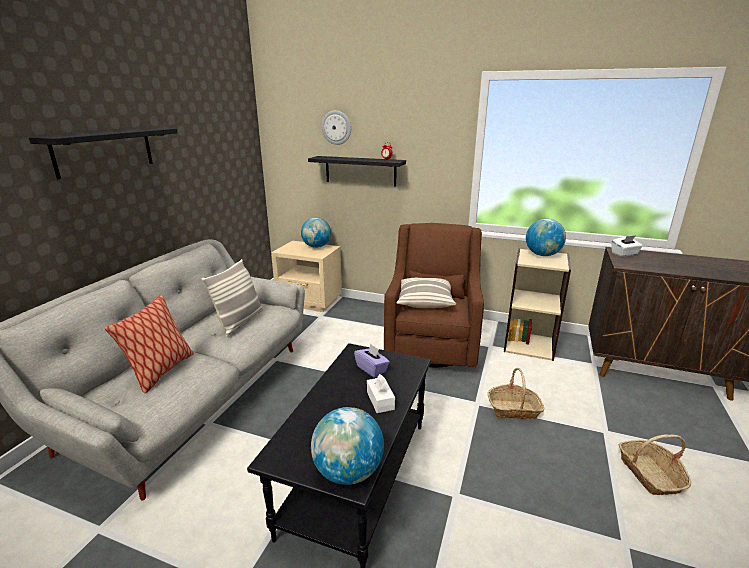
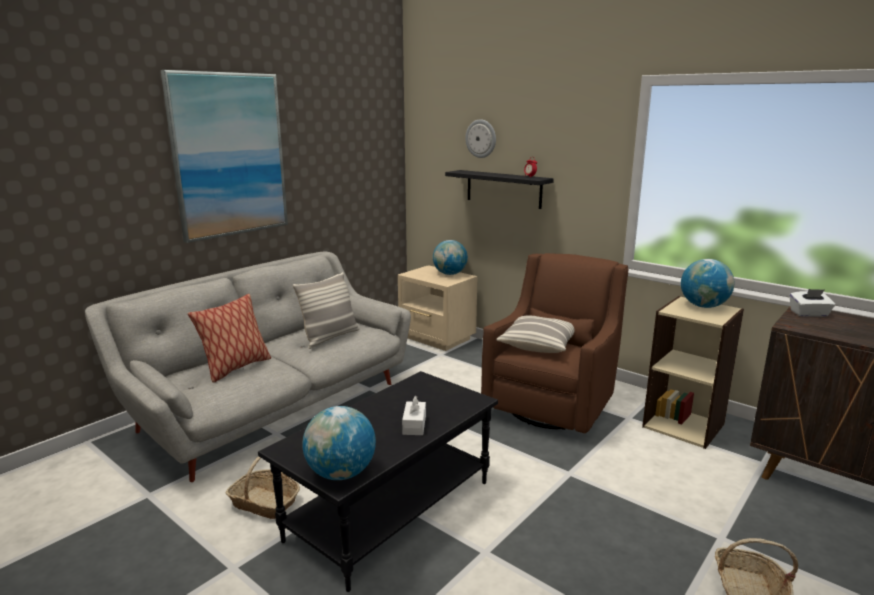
camera: 20 degrees right, 5 degrees down
black shelf [29,128,177,179] -> picture [161,70,288,243]
purple tissue box [354,343,390,378] -> none
basket [487,368,545,419] -> basket moved to [225,456,300,519]

